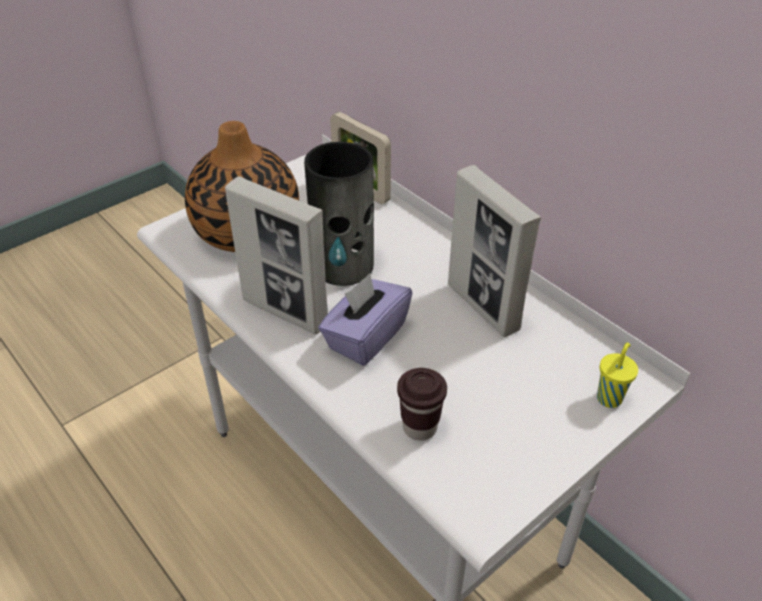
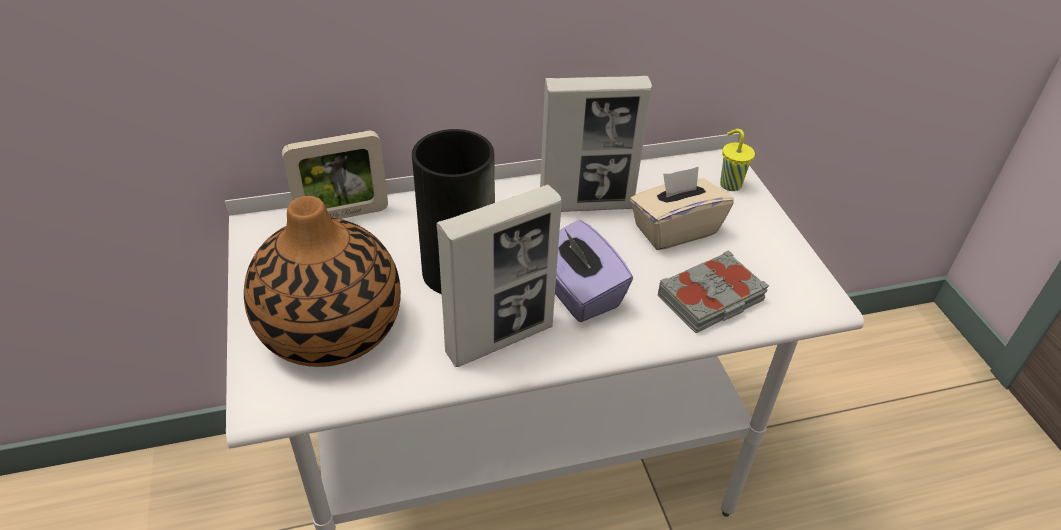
camera: 65 degrees left, 0 degrees up
brown cup [397,368,447,441] -> grey book [658,250,769,333]
none -> beige tissue box [630,166,734,250]

